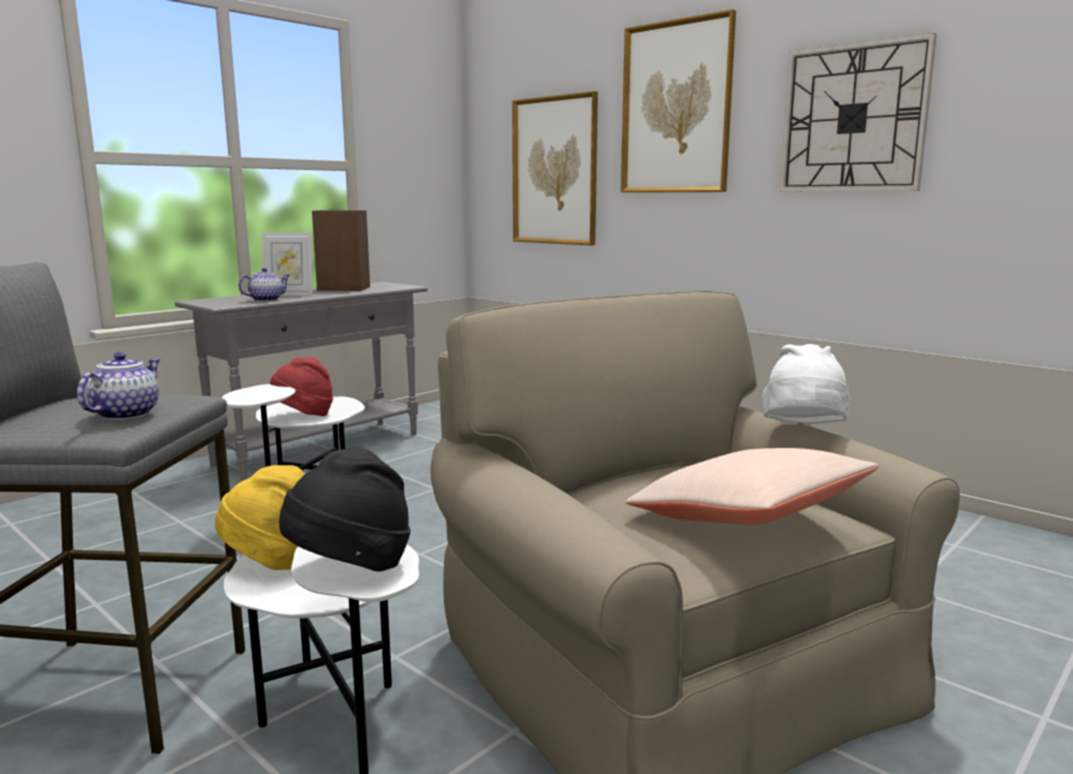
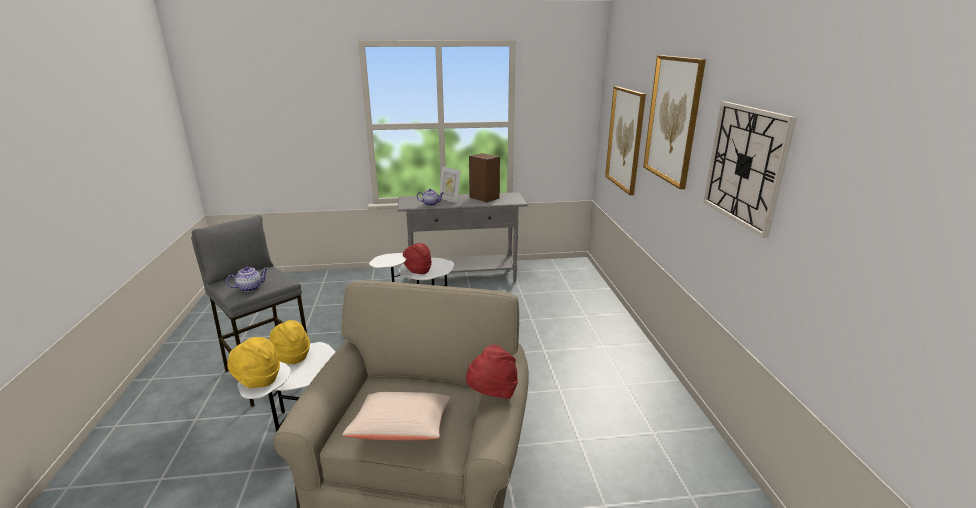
camera: 40 degrees right, 10 degrees up
black hat [279,448,411,571] -> yellow hat [227,337,280,388]
white hat [762,344,851,424] -> red hat [466,345,518,399]

